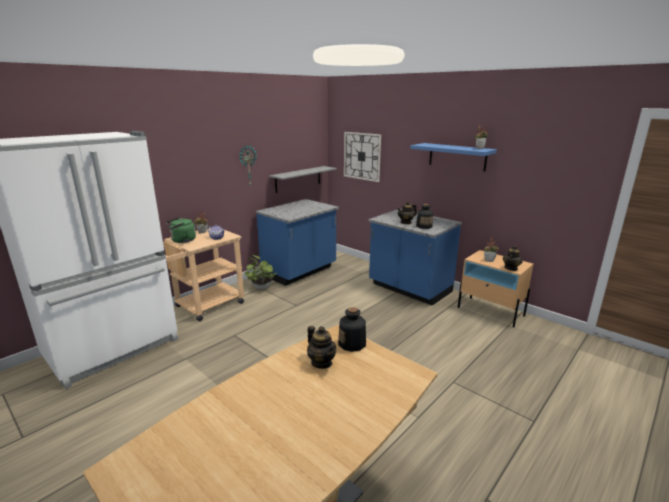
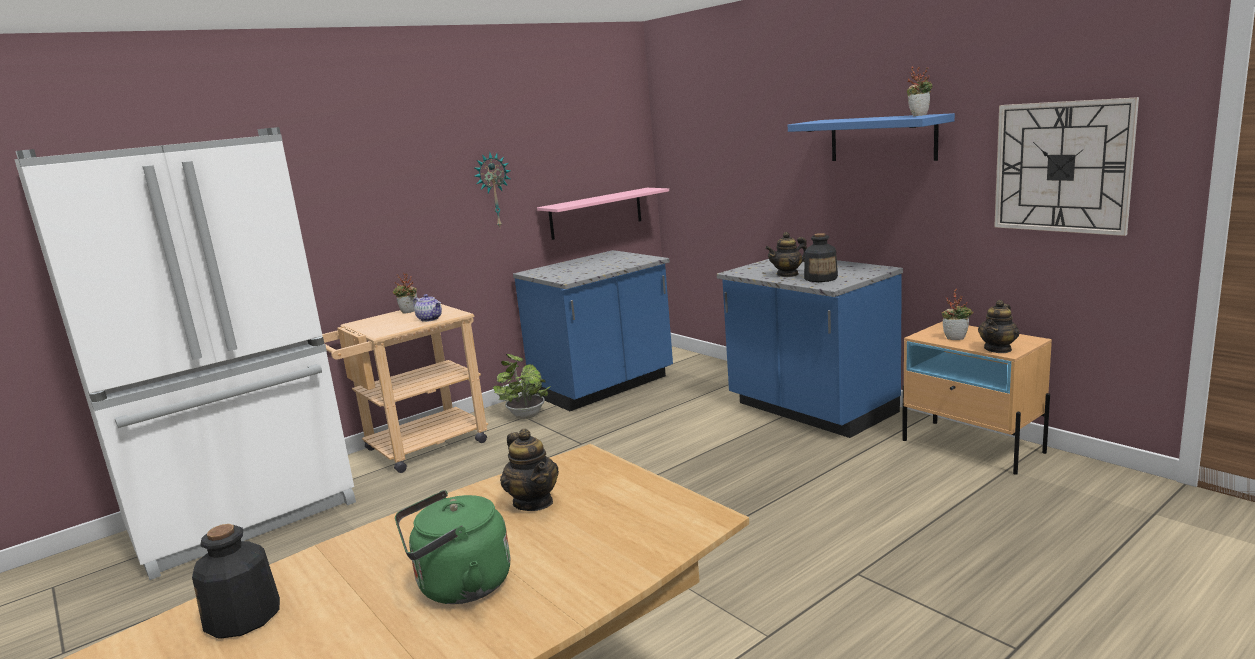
camera: 10 degrees right, 5 degrees down
green kettle [166,217,196,243] -> green kettle moved to [395,490,510,604]
grey shelf [269,166,337,193] -> pink shelf [537,188,669,240]
bottle [338,307,366,352] -> bottle moved to [192,524,280,639]
wall clock [344,132,381,182] -> wall clock moved to [994,97,1139,236]

